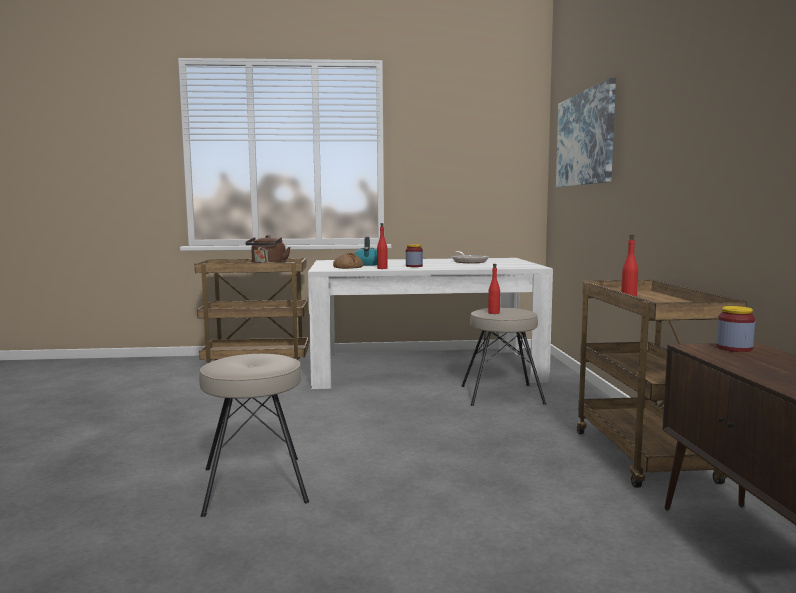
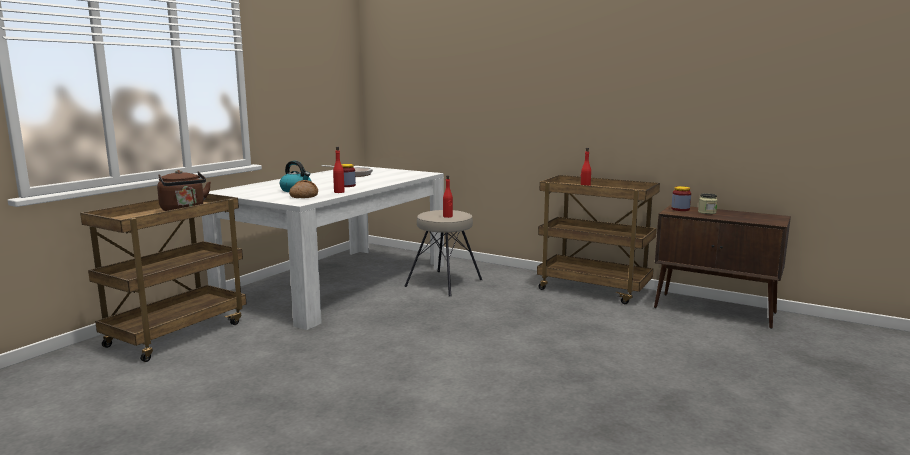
camera: 55 degrees left, 5 degrees up
beige stool [199,354,309,517] -> none
picture [556,77,616,187] -> none
none -> jar [698,193,717,214]

